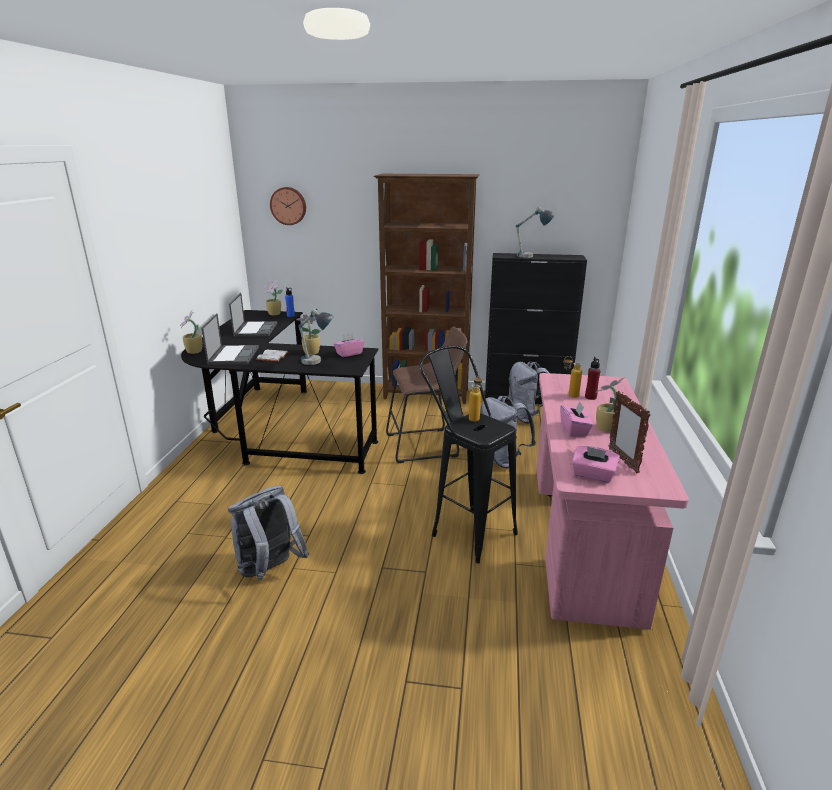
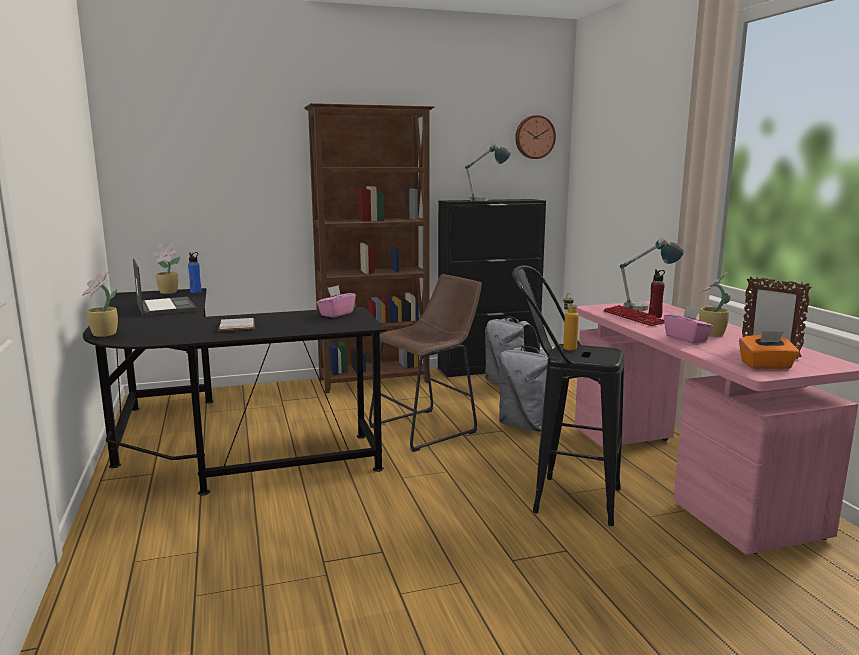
camera: 25 degrees left, 10 degrees down
laptop [201,313,259,365] -> none
grey backpack [228,485,309,581] -> none
wall clock [270,187,306,225] -> wall clock moved to [515,115,556,159]
potted plant [297,314,321,355] -> none
table lamp [298,308,334,365] -> table lamp moved to [620,238,684,311]
bottle [564,356,582,398] -> keyboard [603,305,664,326]
pink tissue box [572,446,620,483] -> orange tissue box [739,331,799,369]

